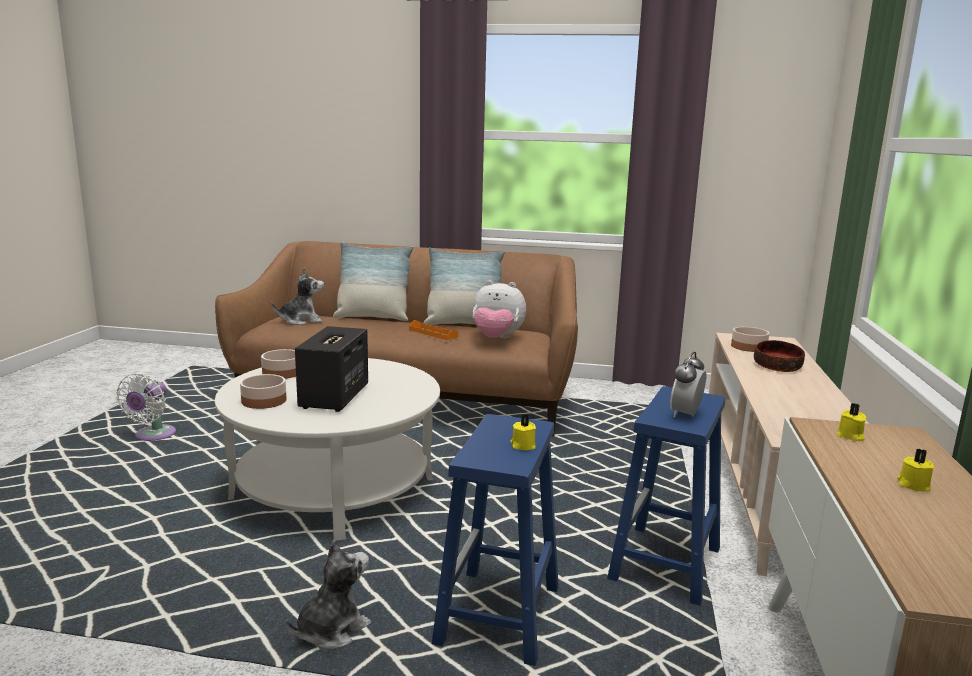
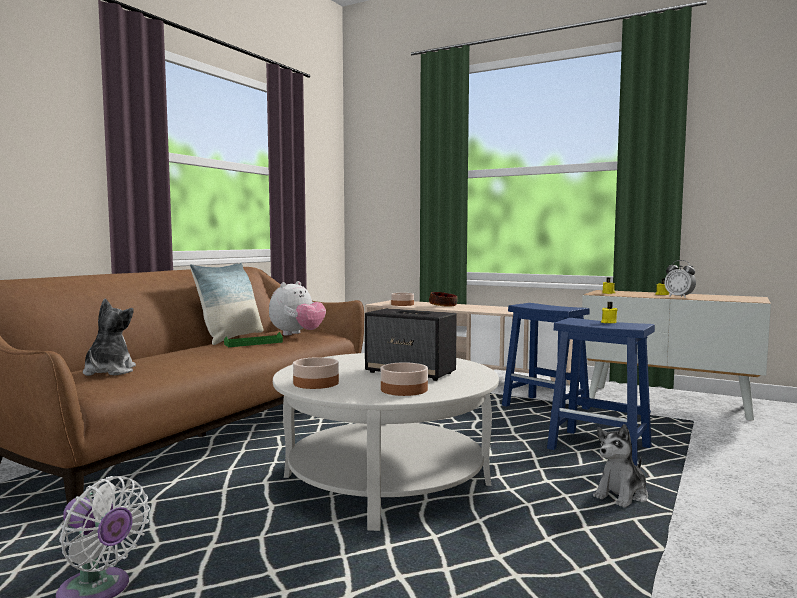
camera: 70 degrees left, 10 degrees down
plush toy [286,540,371,650] -> plush toy turned 105 degrees counterclockwise [593,424,648,508]
pillow [333,242,413,321] -> none
orange tray [409,320,459,340] -> green tray [224,332,283,347]
alarm clock [670,352,706,417] -> alarm clock moved to [664,260,696,298]

